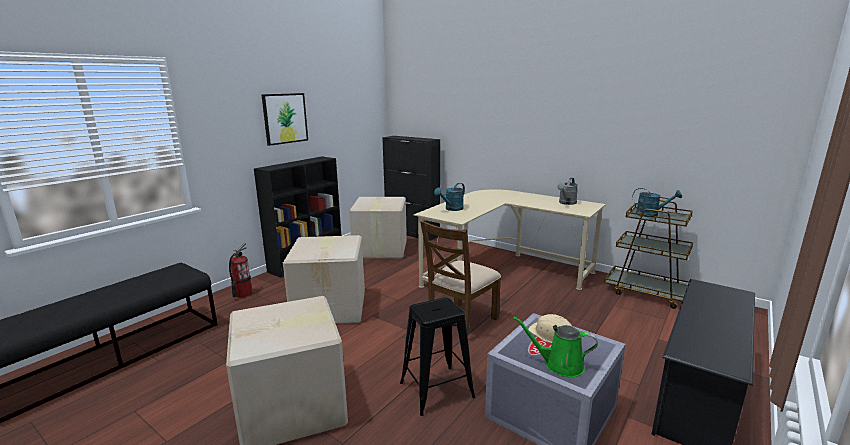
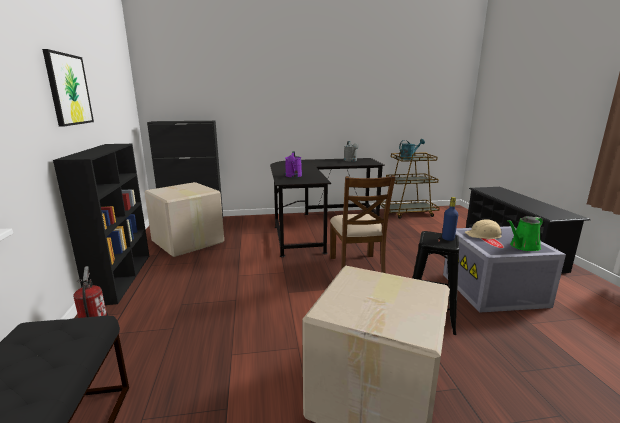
camera: 45 degrees left, 0 degrees up
cardboard box [283,235,365,324] -> none
beige desk [414,189,606,290] -> black desk [270,158,385,257]
turquoise watering can [434,183,465,211] -> purple watering can [285,151,302,177]
none -> blue bottle [442,197,458,241]

